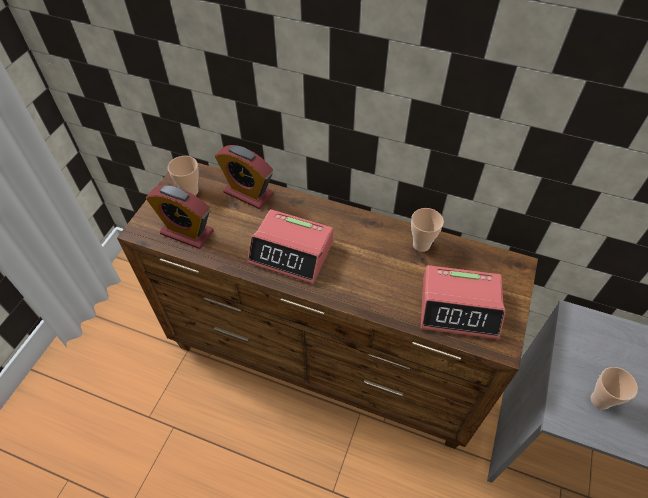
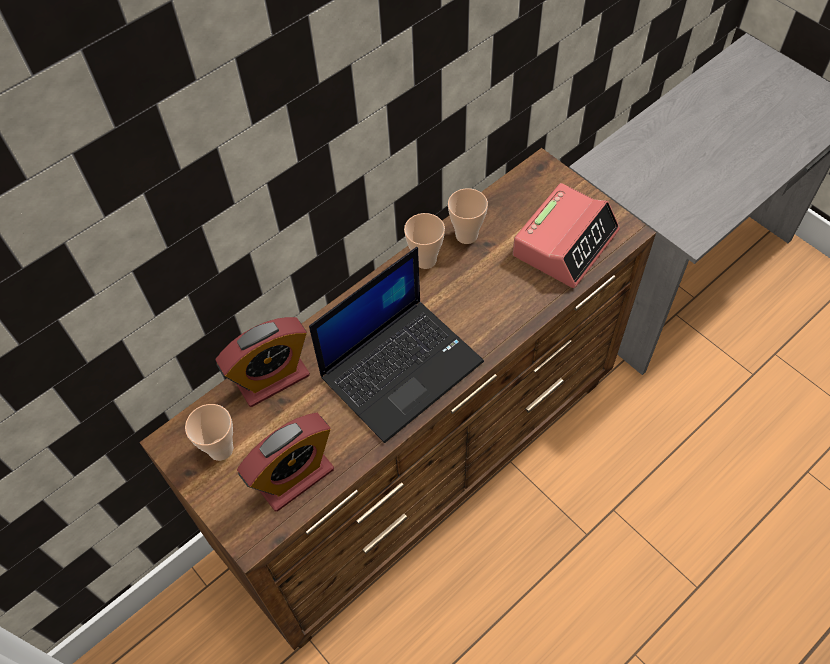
camera: 60 degrees left, 5 degrees up
alarm clock [247,209,333,284] -> laptop [309,247,484,443]
cup [590,367,638,410] -> cup moved to [404,213,445,269]

